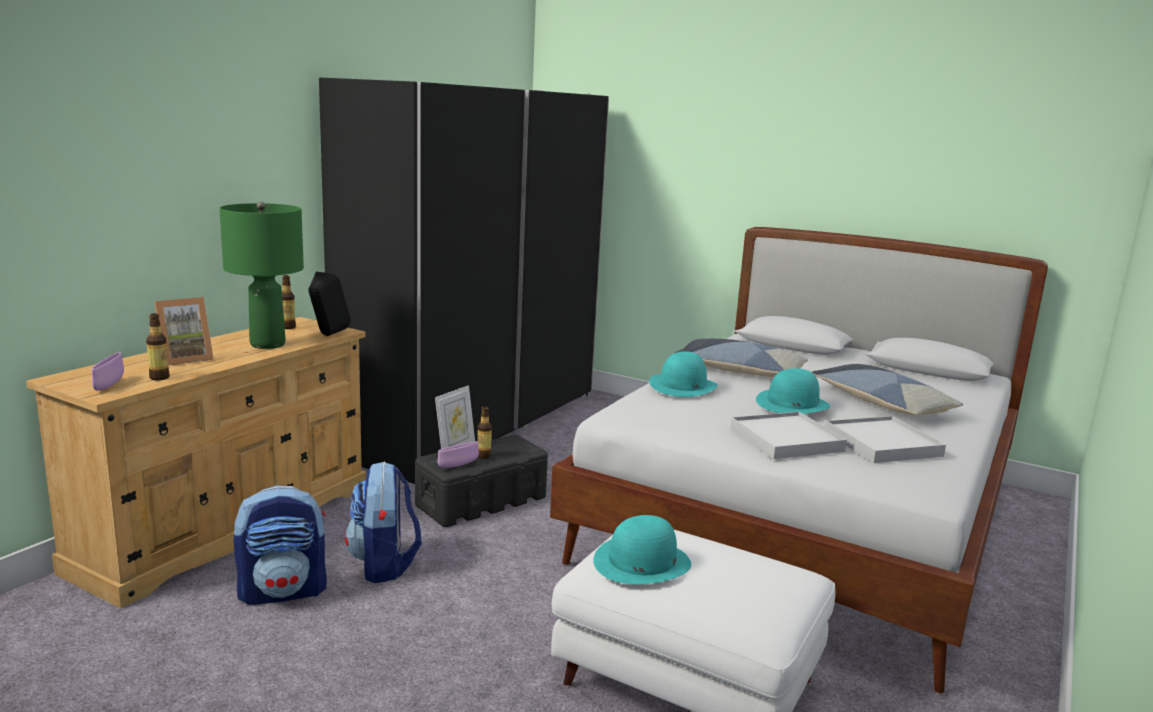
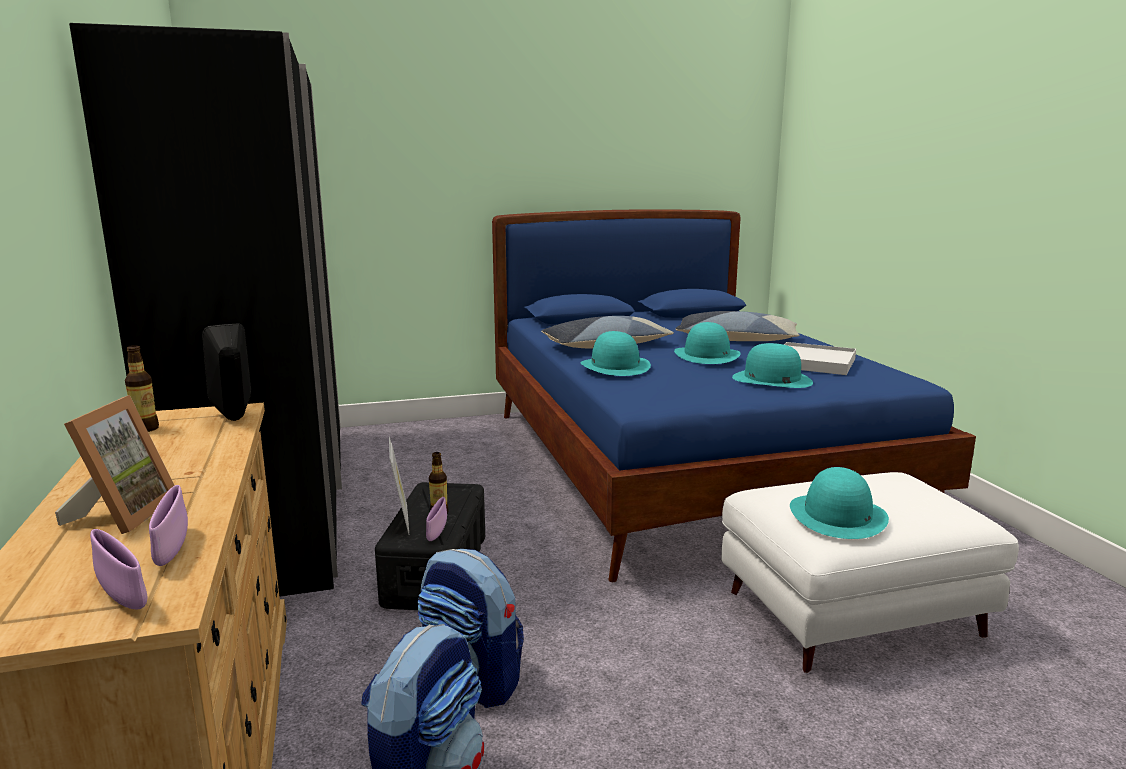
camera: 45 degrees left, 0 degrees up
bottle [146,313,170,381] -> purple bowl [149,485,188,566]
green table lamp [219,202,304,349] -> none
white bed [550,227,1048,693] -> blue bed [492,209,976,582]
white tray [730,412,847,459] -> turquoise hat [732,343,813,388]

